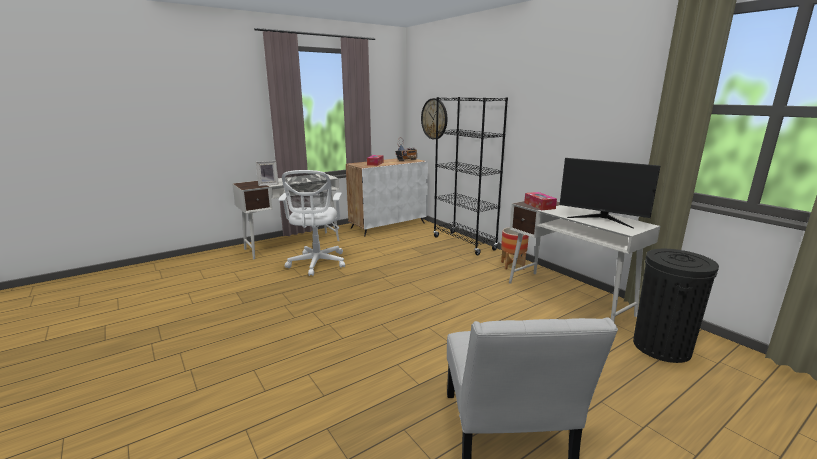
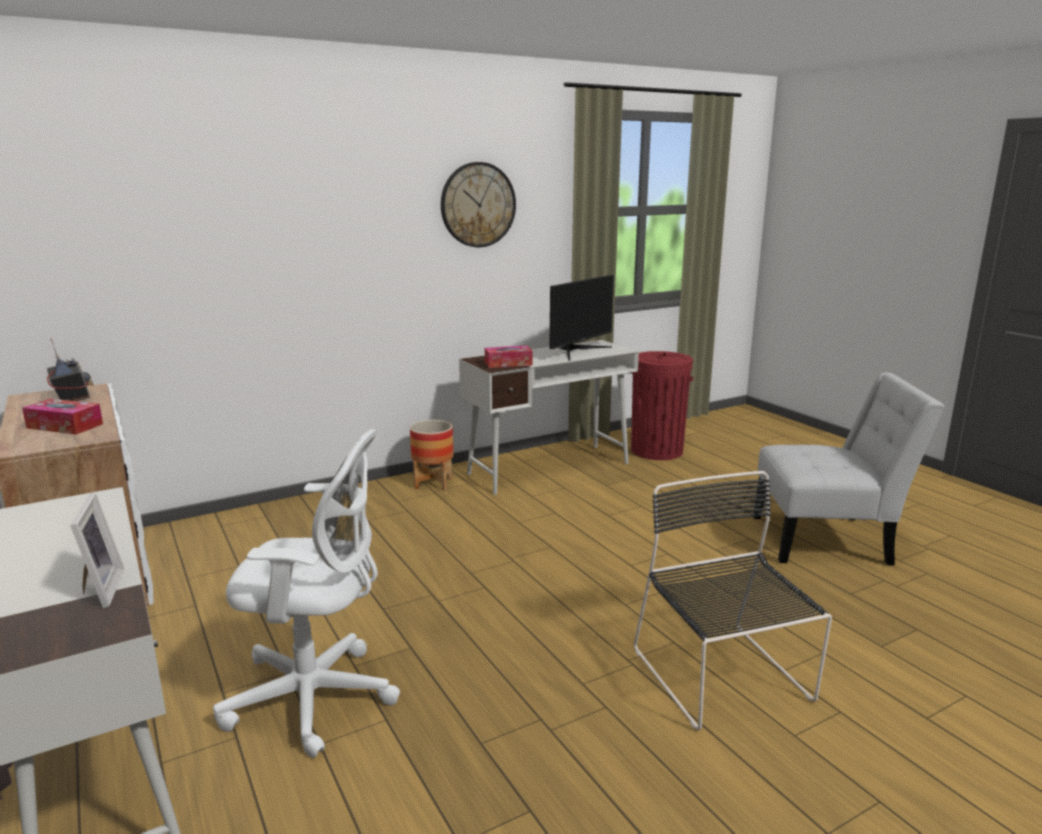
camera: 85 degrees left, 0 degrees up
wall clock [421,98,447,139] -> wall clock moved to [441,162,516,247]
black bookcase [433,97,508,255] -> none
black trash can [633,249,719,363] -> red trash can [631,351,693,460]
none -> black chair [634,471,832,730]

